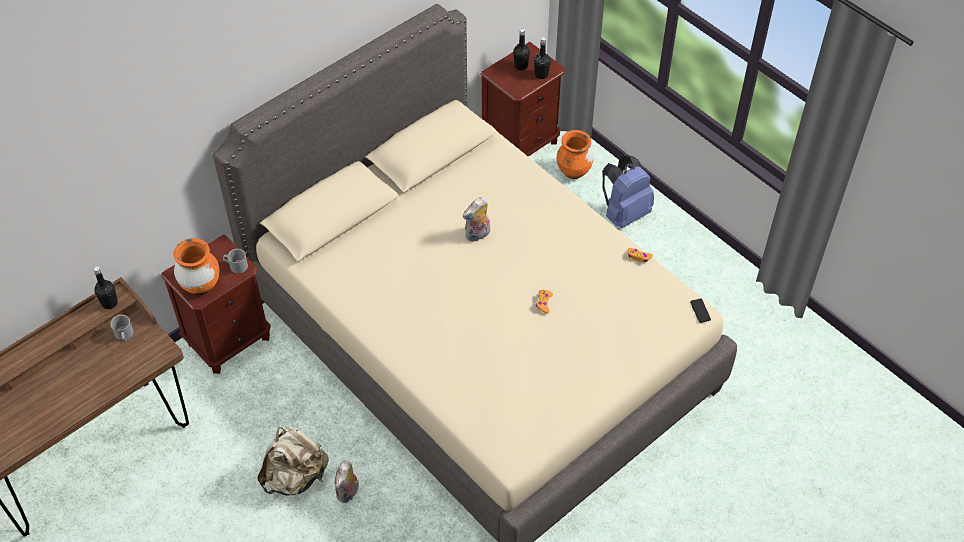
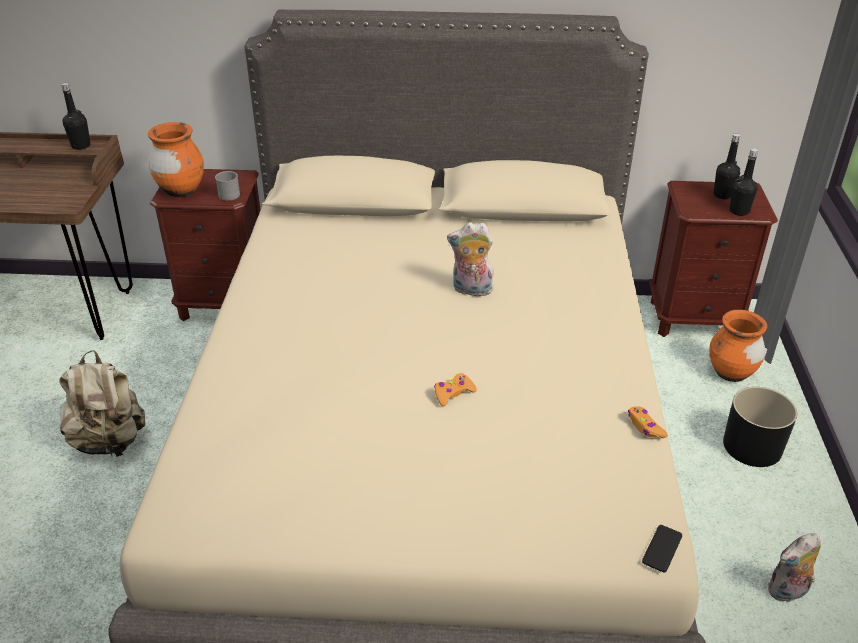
camera: 45 degrees right, 15 degrees down
grey mug [110,315,133,342] -> none
plush toy [335,460,359,503] -> plush toy moved to [768,533,821,602]
blue backpack [602,155,654,228] -> black planter [723,387,797,467]

